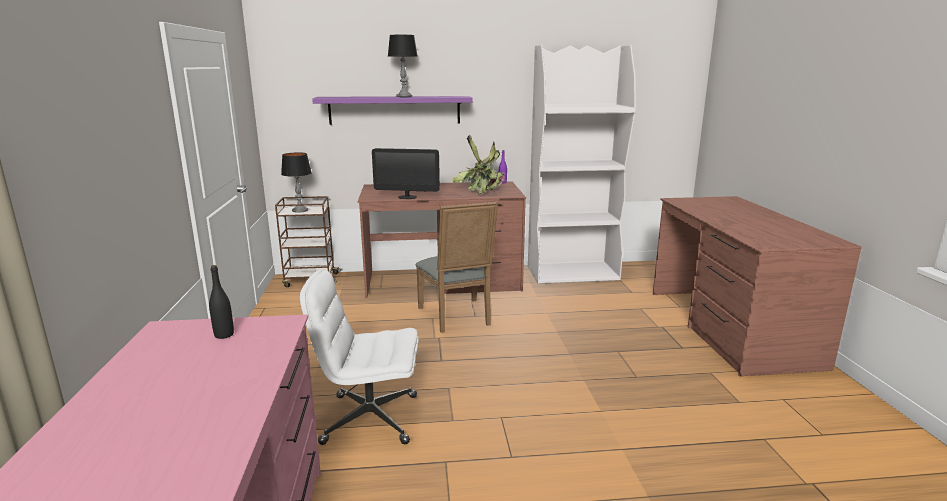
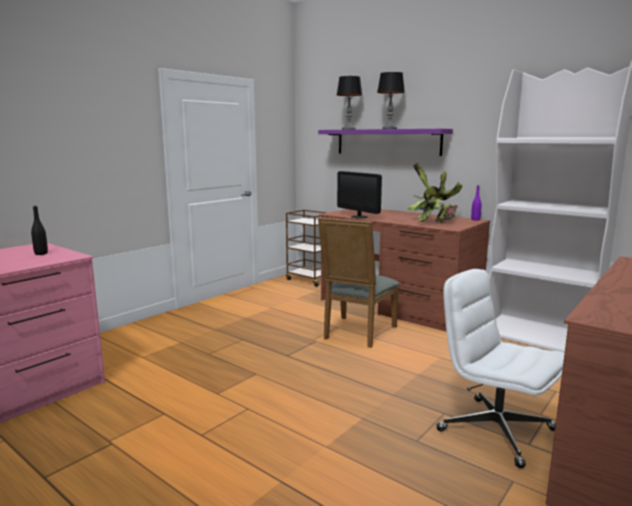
camera: 45 degrees right, 5 degrees down
table lamp [281,152,312,213] -> table lamp moved to [337,76,362,130]
white office chair [300,270,419,445] -> white office chair moved to [436,269,564,468]

